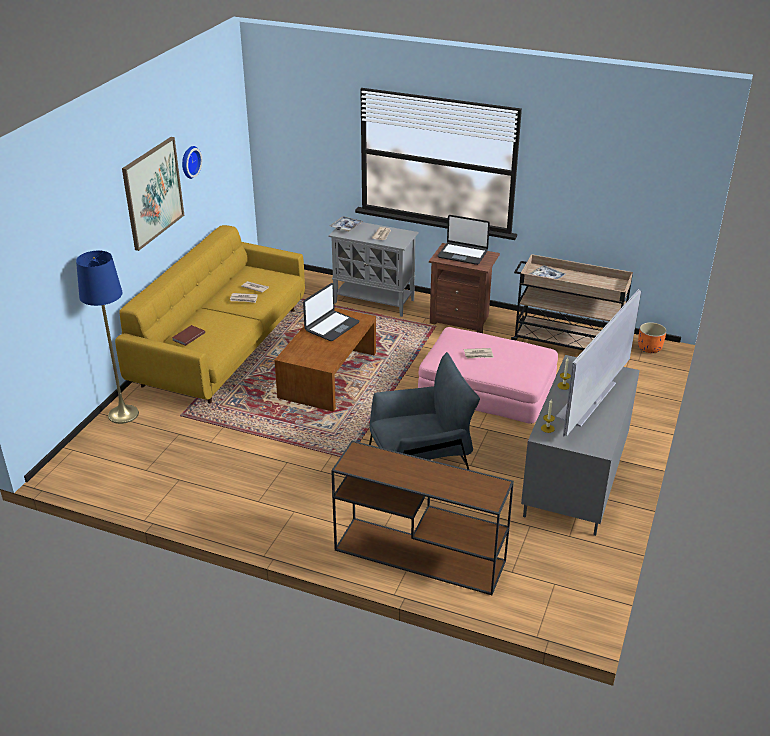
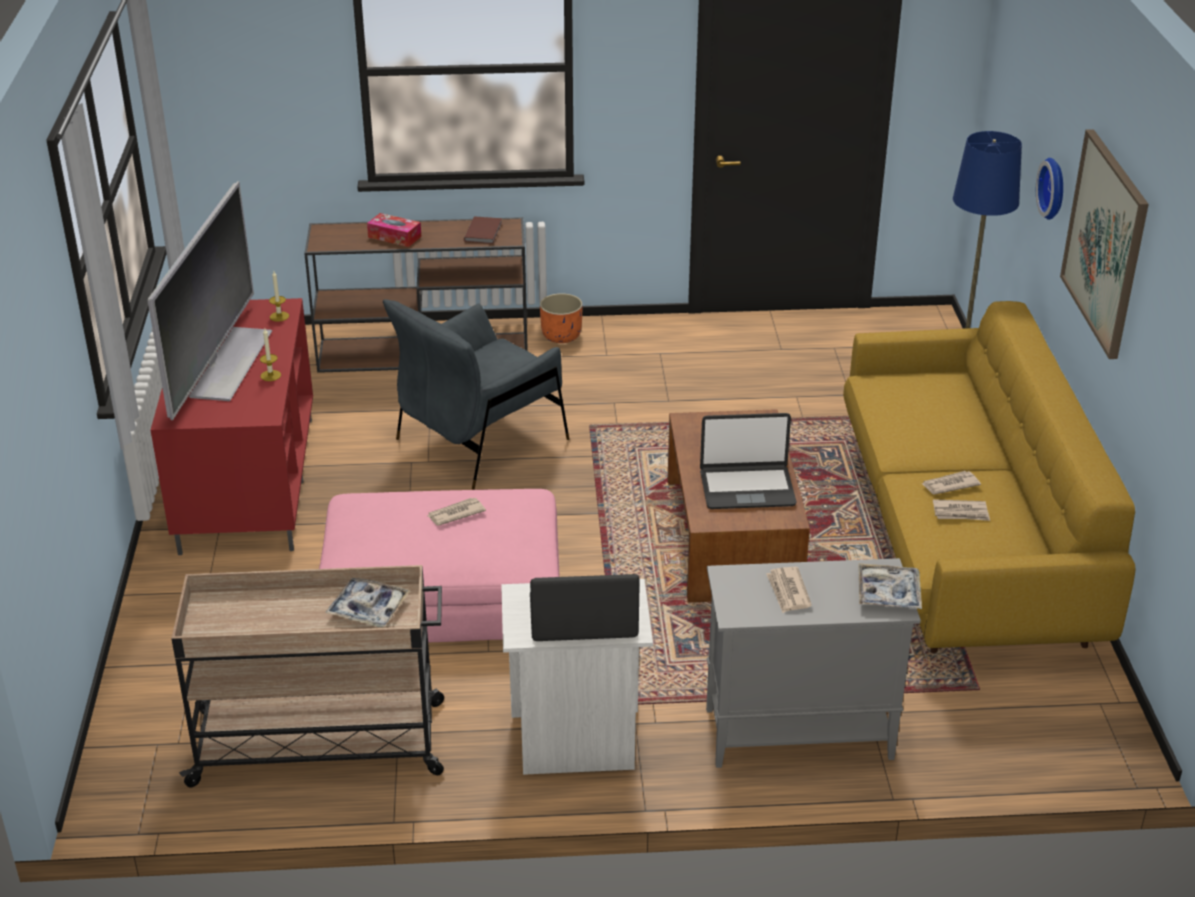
camera: 155 degrees right, 0 degrees up
brown book [172,325,205,346] -> brown book moved to [464,216,502,244]
wall clock [182,146,202,179] -> wall clock moved to [1036,158,1063,220]
laptop [303,283,360,341] -> laptop turned 105 degrees counterclockwise [700,413,797,509]
brown nightstand [429,243,500,333] -> white nightstand [501,579,653,775]
grey tv stand [521,355,640,536] -> red tv stand [151,298,313,555]
orange planter [638,322,667,353] -> orange planter moved to [540,293,583,343]
none -> tissue box [367,213,421,247]

